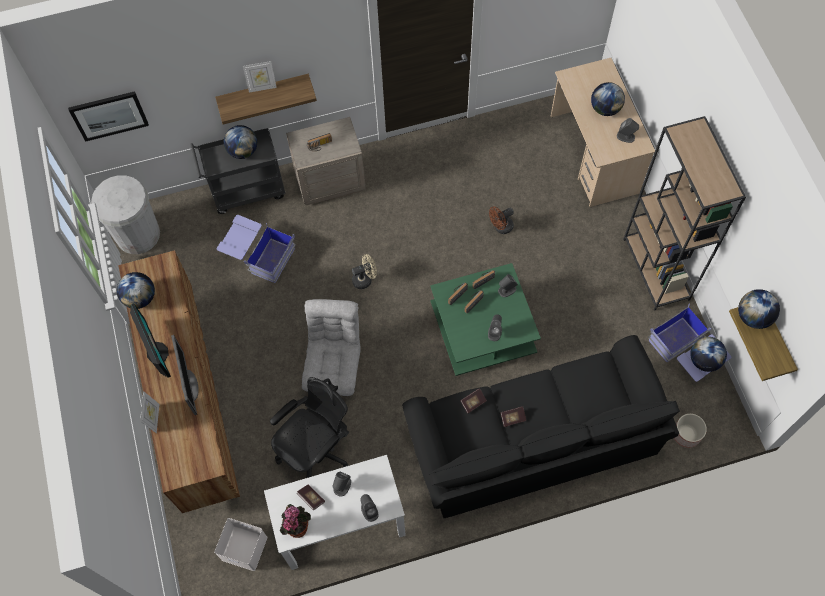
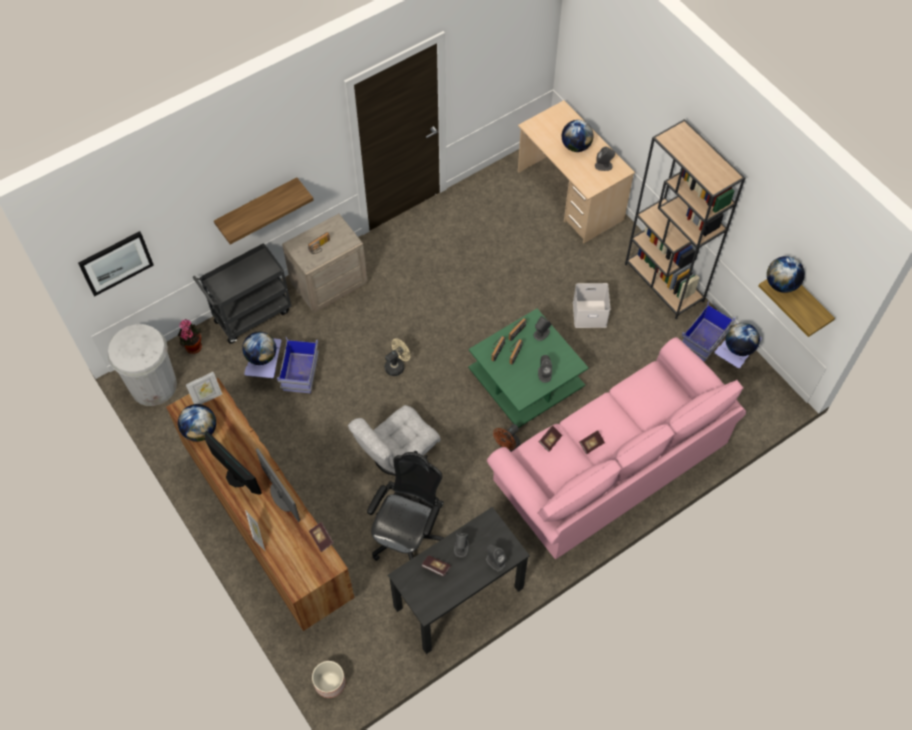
camera: 20 degrees left, 5 degrees down
white storage box [214,518,268,571] -> white storage box moved to [573,283,610,328]
globe [224,125,257,159] -> globe moved to [242,332,276,365]
picture frame [243,61,277,93] -> picture frame moved to [186,372,222,404]
white desk [264,455,406,570] -> black desk [388,507,530,654]
potted plant [280,504,311,538] -> potted plant moved to [178,319,202,354]
grey armchair [302,299,361,396] -> grey armchair turned 120 degrees counterclockwise [348,405,441,476]
black sofa [402,335,680,518] -> pink sofa [487,337,746,559]
brown fan [489,206,514,234] -> brown fan moved to [493,424,520,452]
planter [674,414,707,448] -> planter moved to [312,661,346,698]
none -> book [309,522,334,552]

